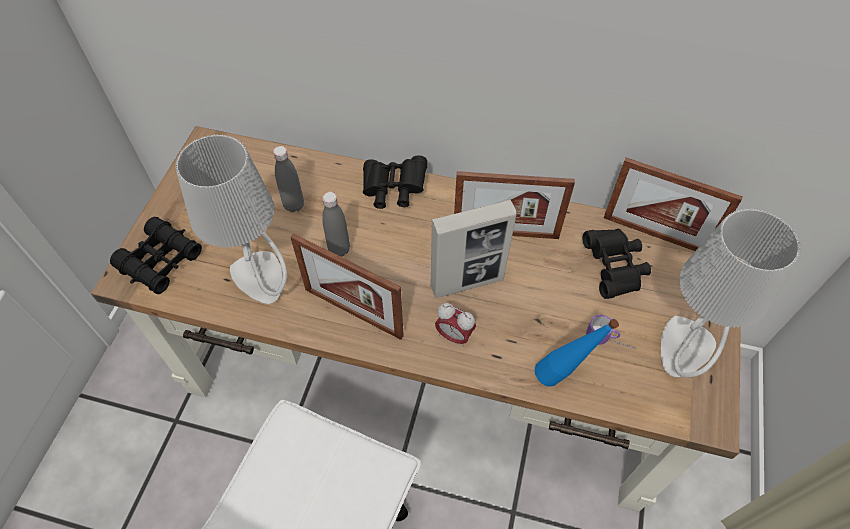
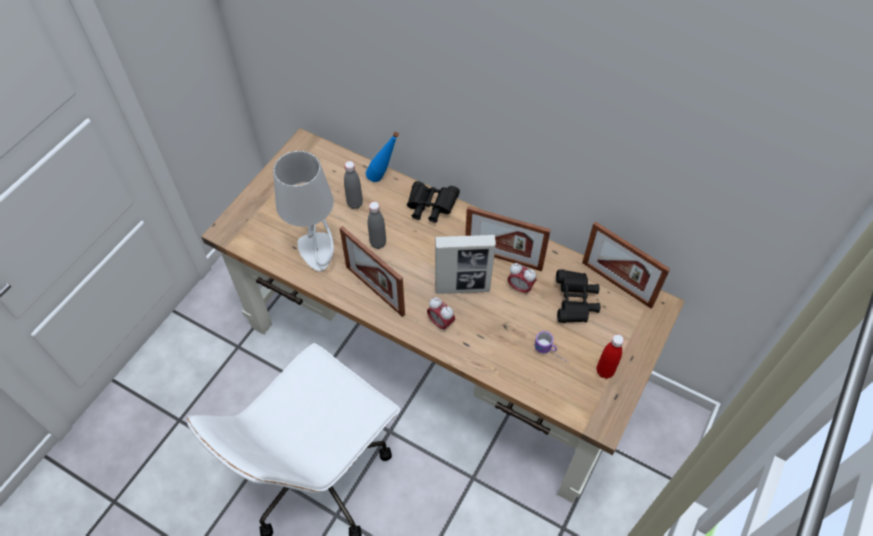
camera: 15 degrees right, 0 degrees up
black binoculars [110,217,202,294] -> none
blue bottle [535,319,619,387] -> blue bottle moved to [366,132,399,182]
grey table lamp [660,209,800,378] -> red bottle [597,334,624,379]
none -> alarm clock [507,263,536,295]

